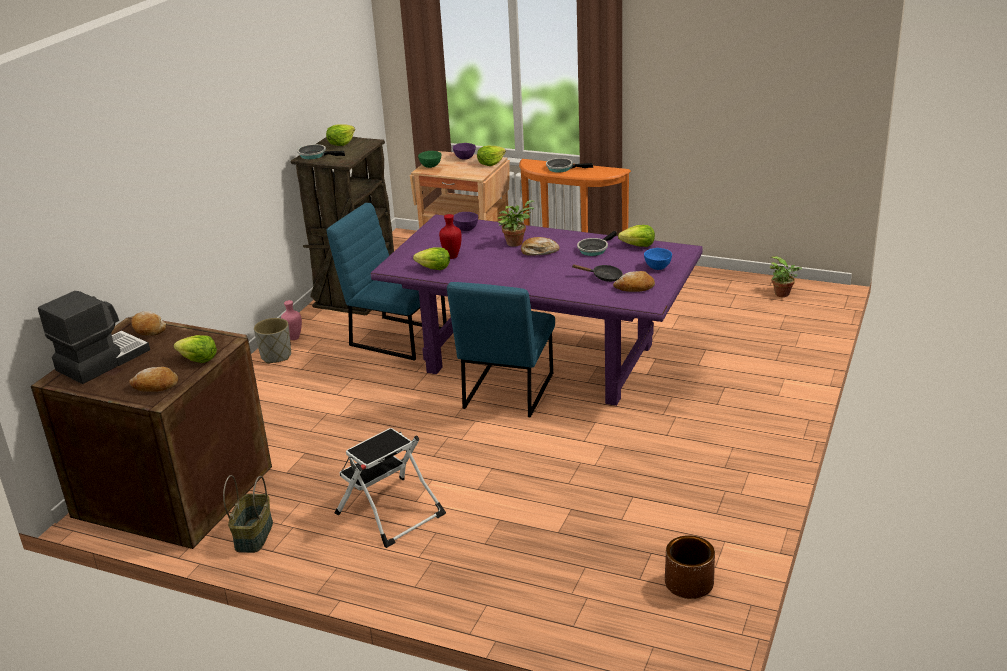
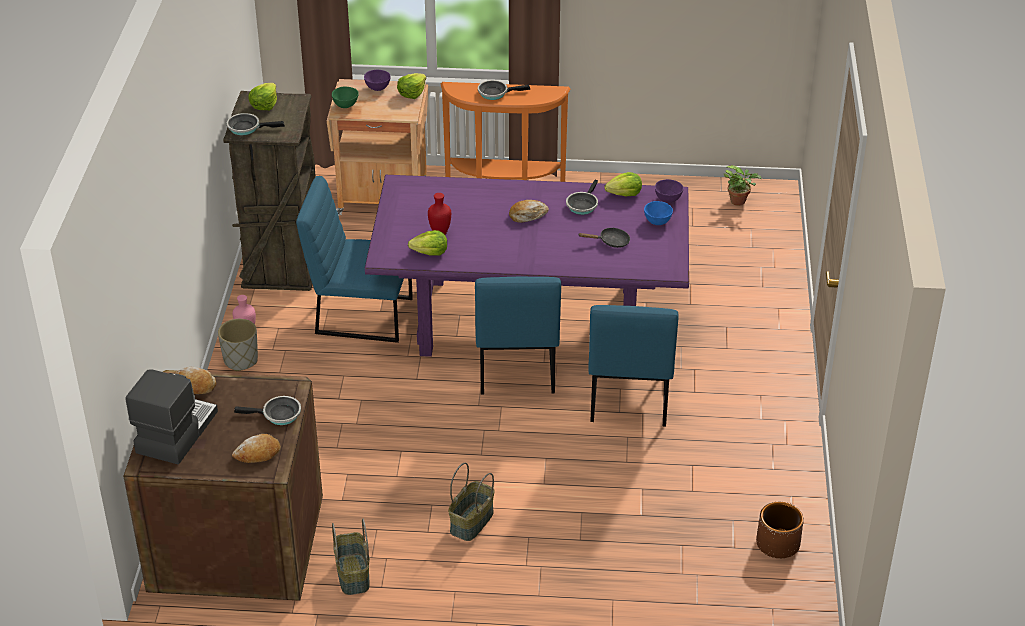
camera: 20 degrees left, 10 degrees up
lettuce [174,335,217,363] -> frying pan [234,396,301,425]
step ladder [334,428,446,548] -> basket [448,463,495,541]
purple bowl [453,212,478,231] -> purple bowl moved to [655,179,683,203]
potted plant [498,200,534,247] -> none
bread [613,271,655,292] -> none
none -> blue chair [588,305,679,426]

